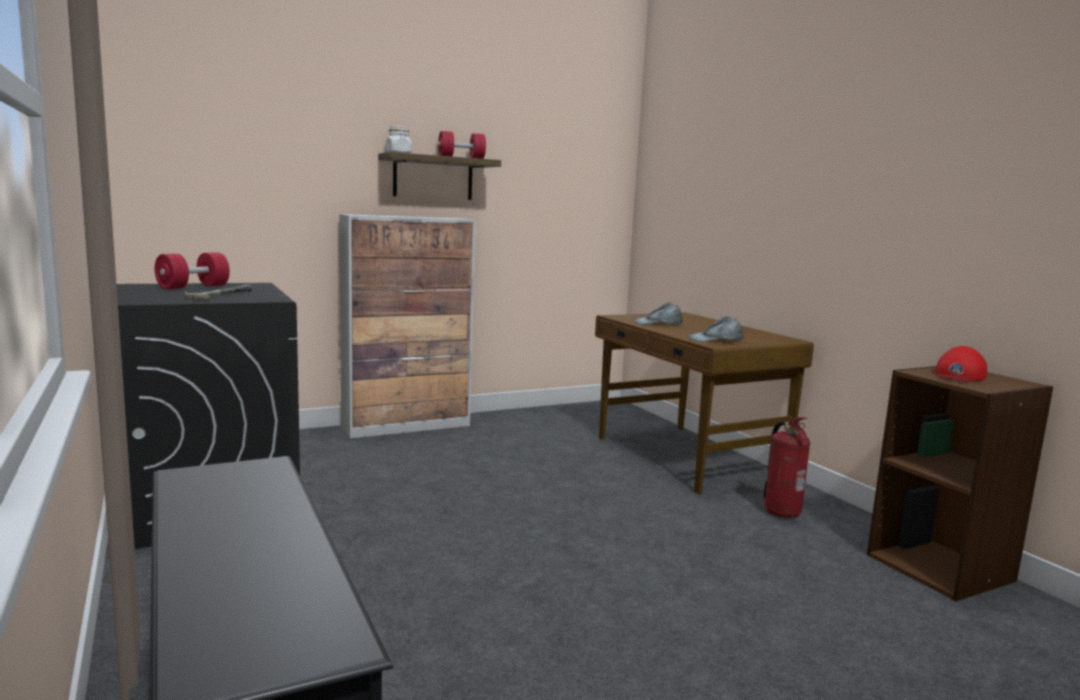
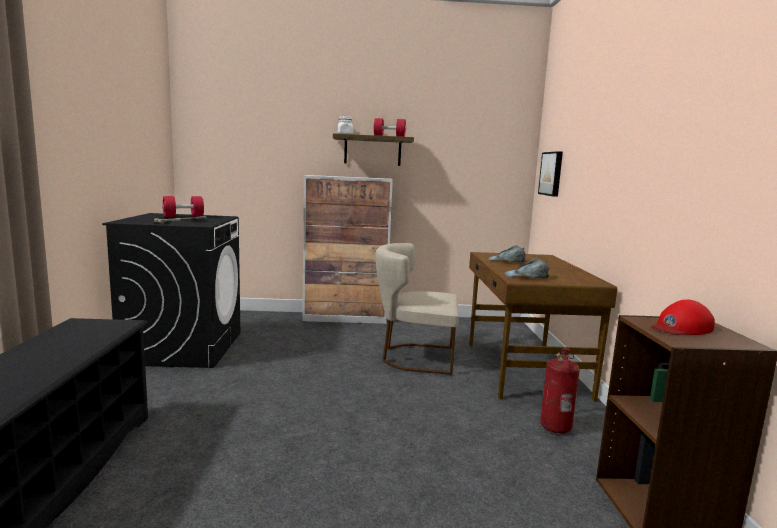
camera: 25 degrees right, 0 degrees up
none -> beige chair [375,243,458,375]
none -> picture [538,151,563,197]

